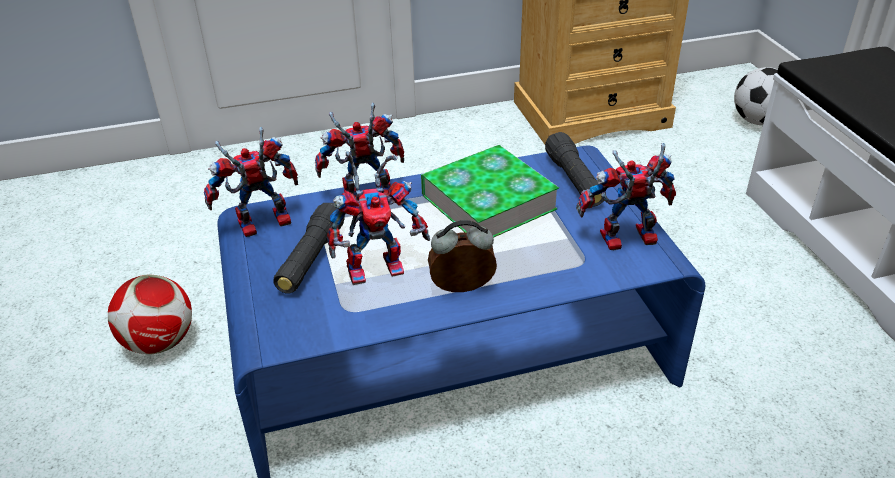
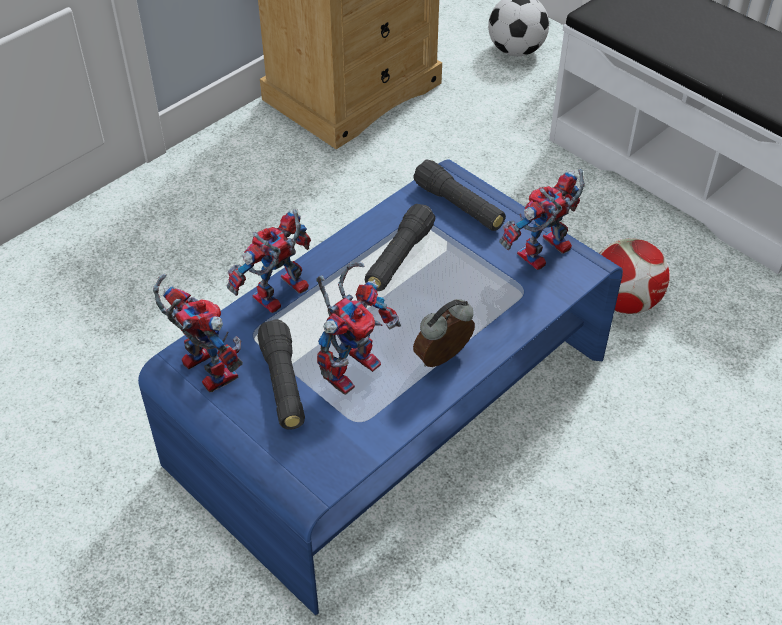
camera: 30 degrees left, 10 degrees up
football [108,275,192,355] -> football moved to [599,239,670,314]
toy robot [204,127,298,237] -> toy robot turned 105 degrees clockwise [153,274,243,393]
book [421,145,559,238] -> black flashlight [365,204,435,291]

